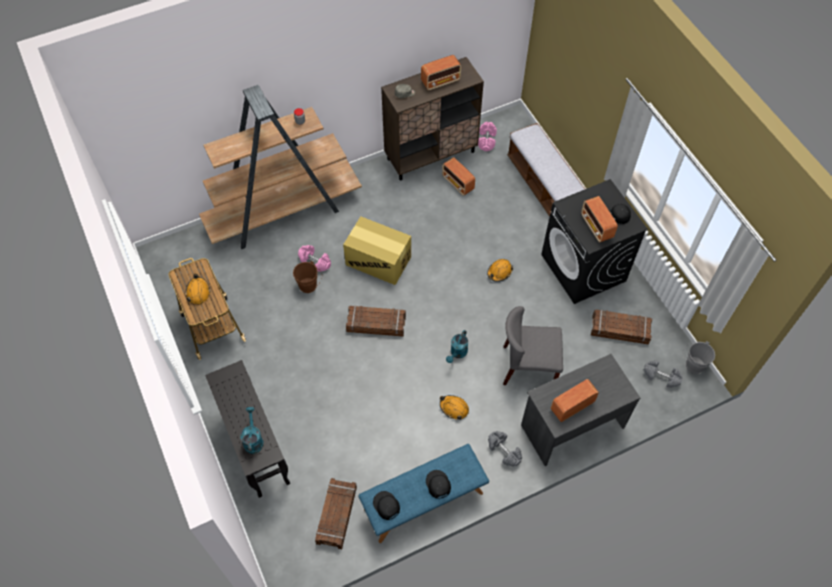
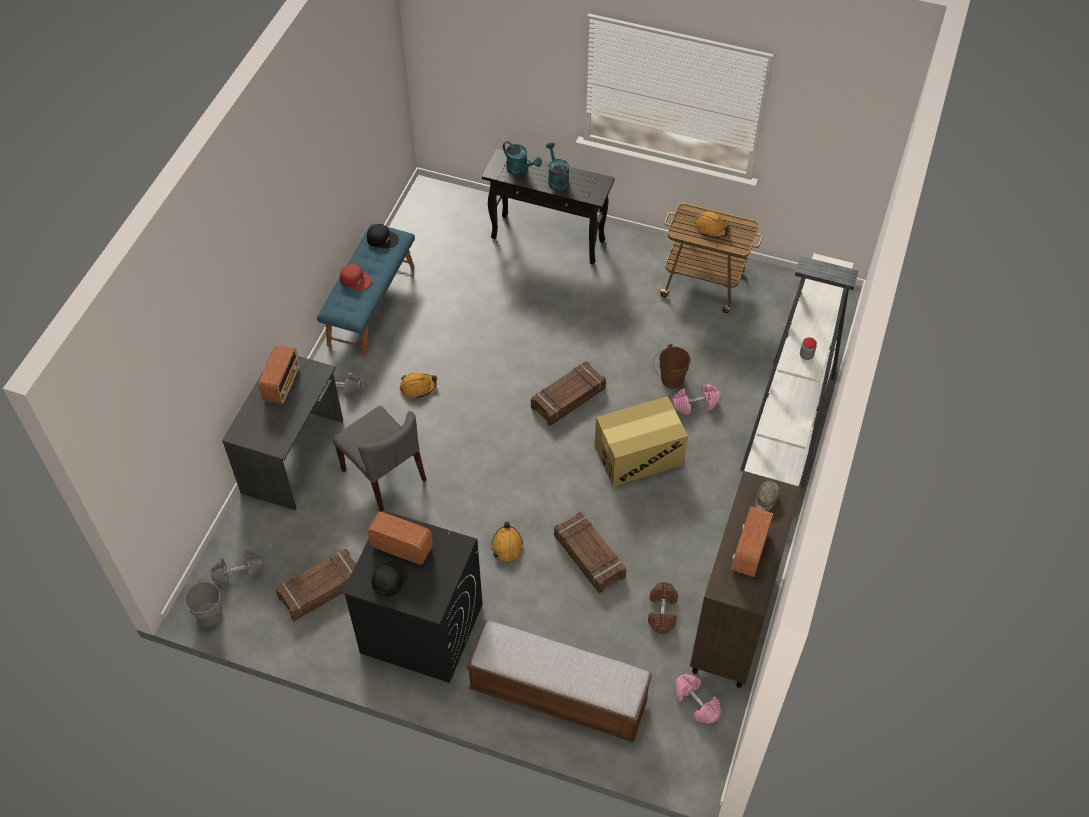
camera: 135 degrees right, 5 degrees down
brown bookcase [199,85,362,249] -> white bookcase [740,253,859,488]
crate [315,478,357,549] -> crate moved to [554,512,627,593]
black cap [426,470,451,499] -> red cap [340,264,372,291]
radio [442,157,475,196] -> brown dumbbell [648,582,678,634]
turquoise watering can [446,330,468,363] -> turquoise watering can moved to [546,142,569,191]
grey chair [503,306,563,385] -> grey chair turned 90 degrees clockwise [333,406,426,512]

